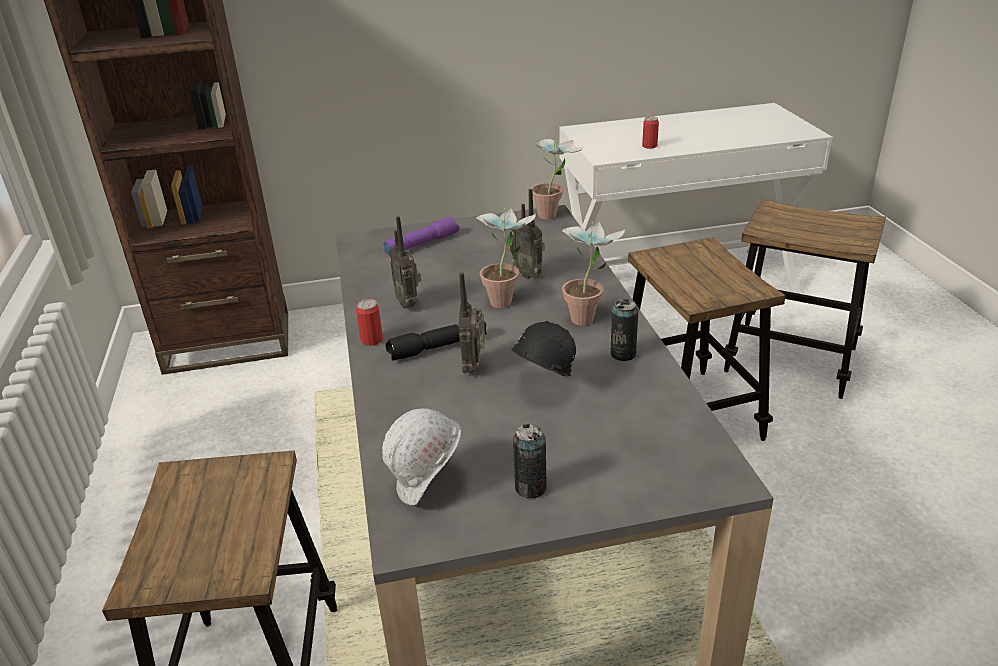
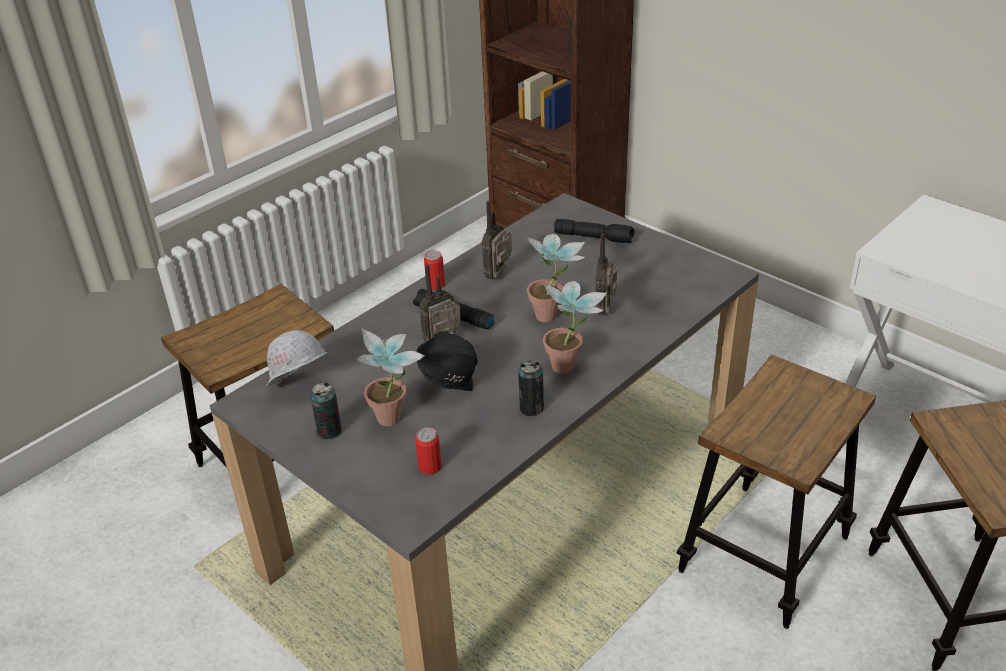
camera: 55 degrees right, 5 degrees up
purple flashlight [383,217,459,255] -> black flashlight [554,219,635,243]
potted plant [531,134,585,220] -> potted plant moved to [357,329,425,426]
can [642,116,659,149] -> can moved to [415,427,442,475]

